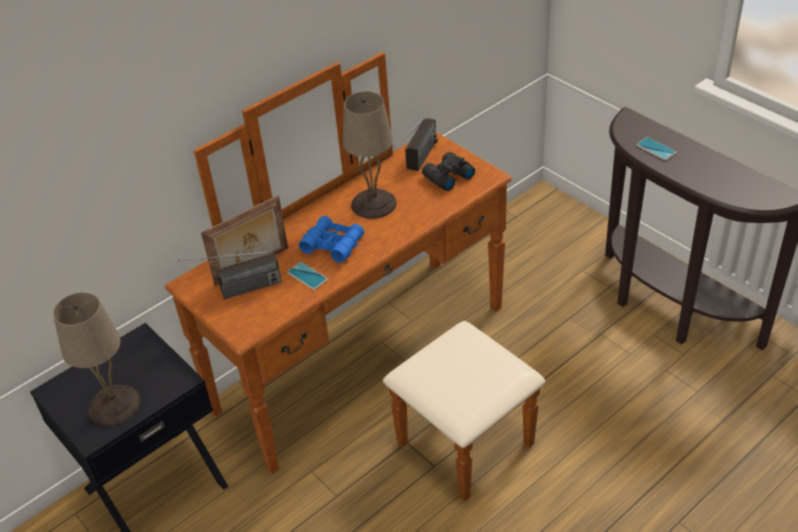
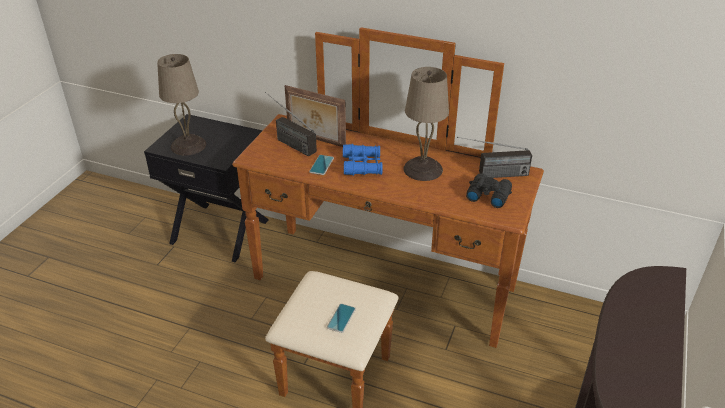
camera: 60 degrees right, 5 degrees down
phone [636,137,676,160] -> phone moved to [327,304,356,333]

